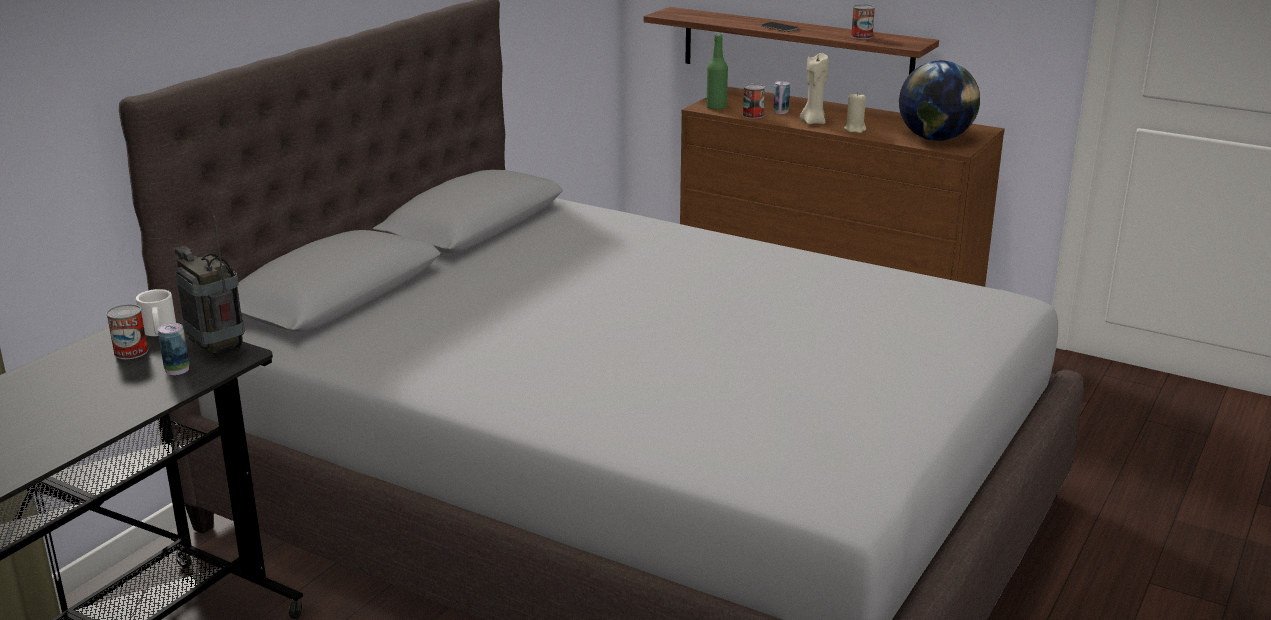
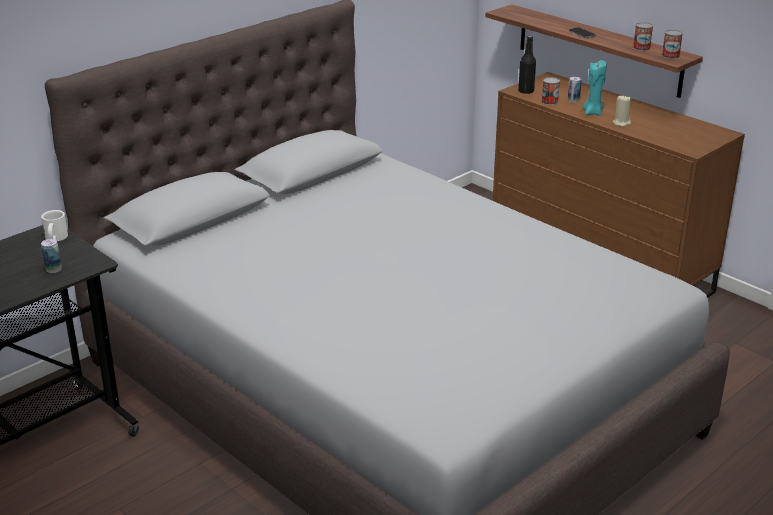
camera: 15 degrees right, 5 degrees up
can [106,304,148,359] -> can moved to [662,30,683,59]
radio [175,216,245,357] -> none
green bottle [706,34,728,110] -> black bottle [518,36,536,94]
beige candle [800,53,828,124] -> turquoise candle [583,60,607,116]
globe [899,60,980,141] -> none

